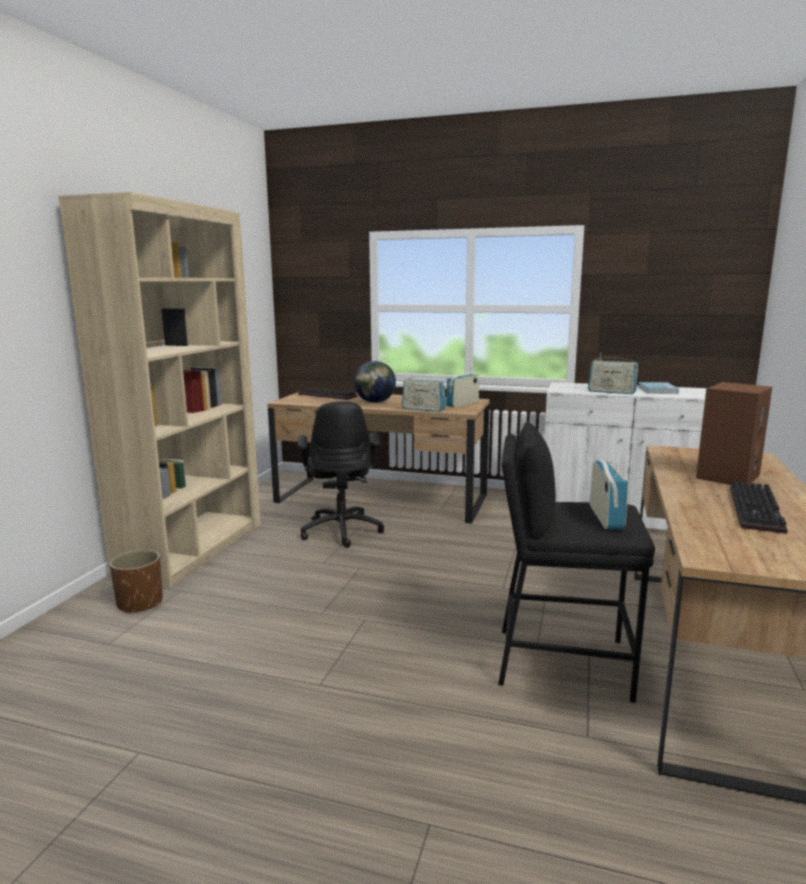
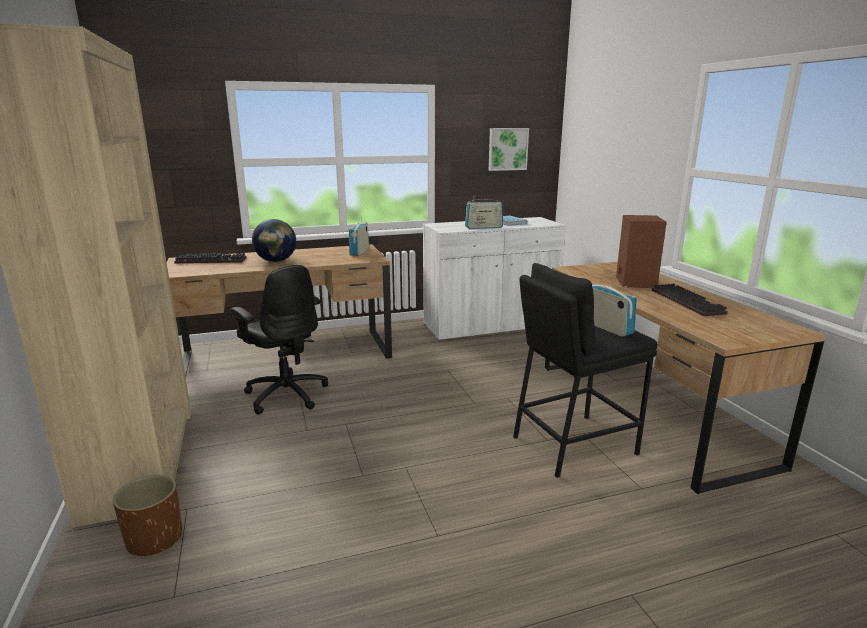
camera: 35 degrees left, 5 degrees up
radio [402,373,446,412] -> none
none -> picture [489,128,529,171]

